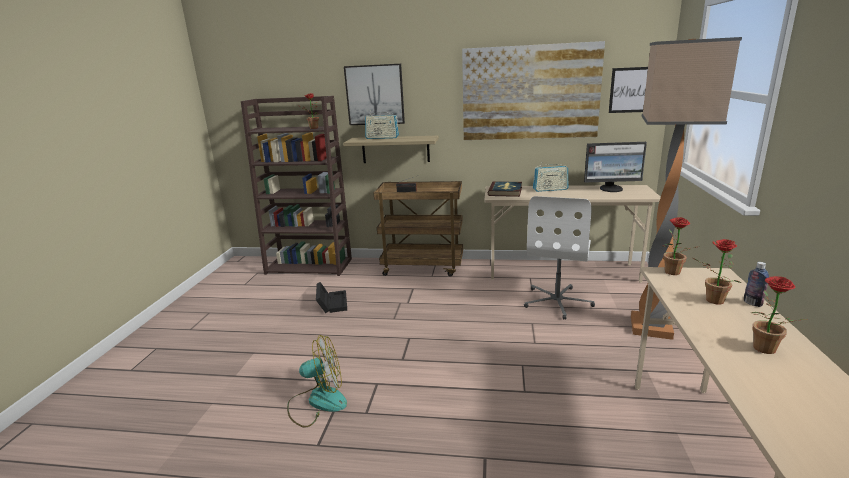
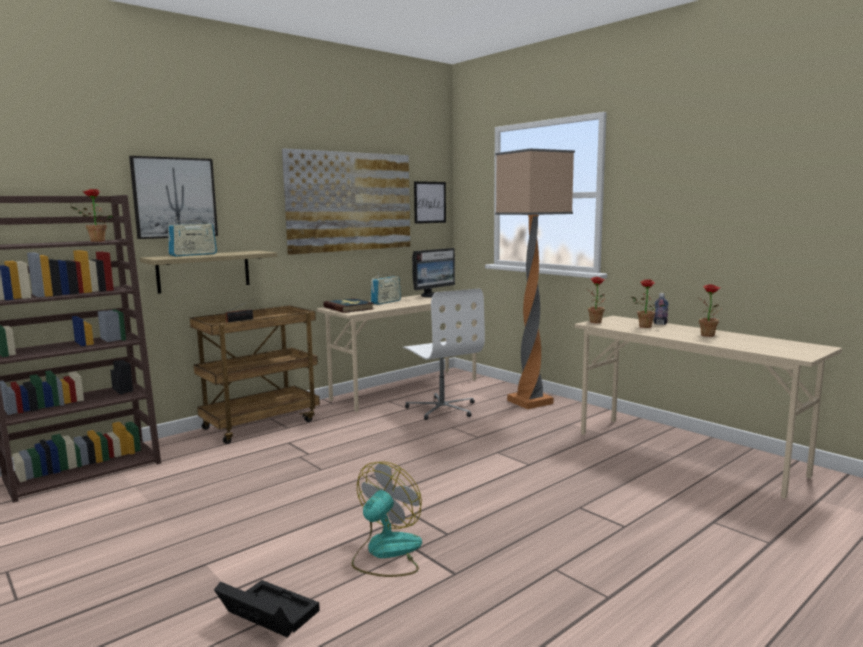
camera: 50 degrees left, 10 degrees down
black storage box [316,282,347,313] -> black storage box moved to [214,580,320,638]

